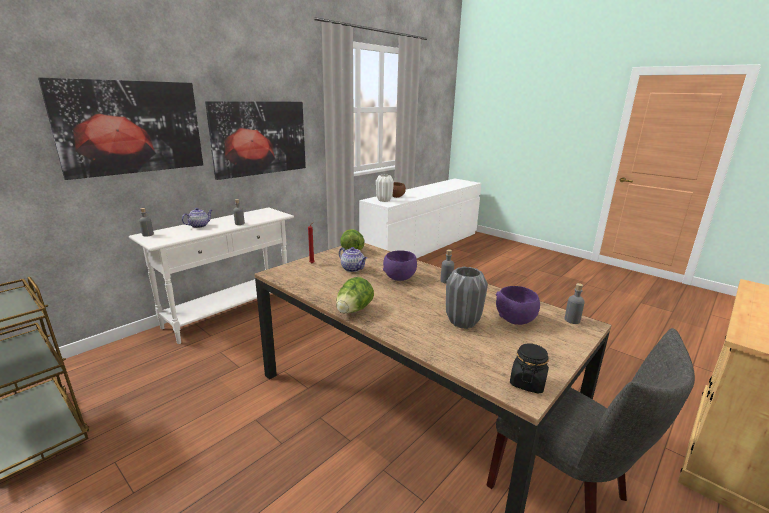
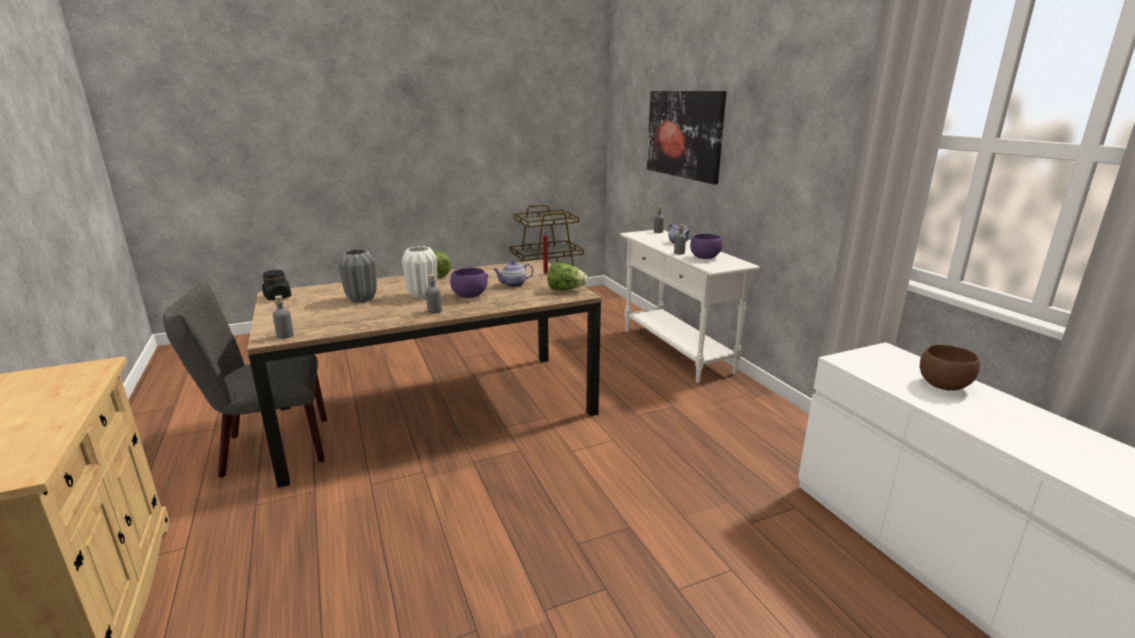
camera: 115 degrees right, 0 degrees up
picture [205,101,306,180] -> none
white vase [376,175,394,202] -> white vase moved to [402,246,437,299]
purple bowl [496,286,540,325] -> purple bowl moved to [690,234,723,259]

